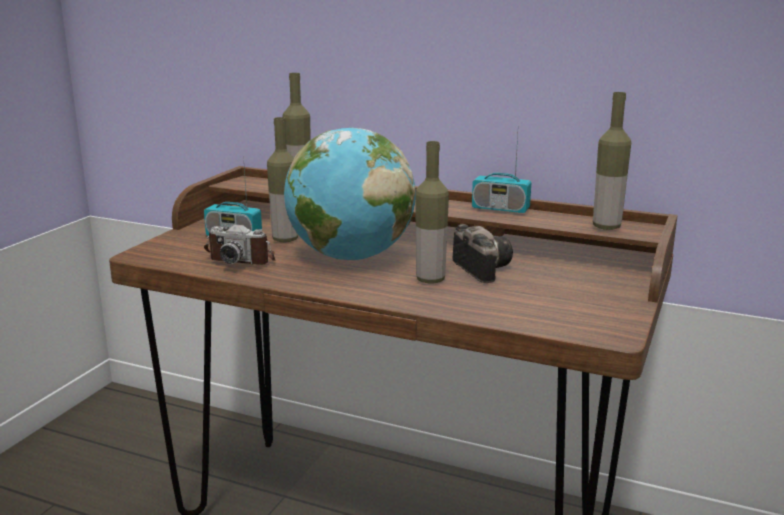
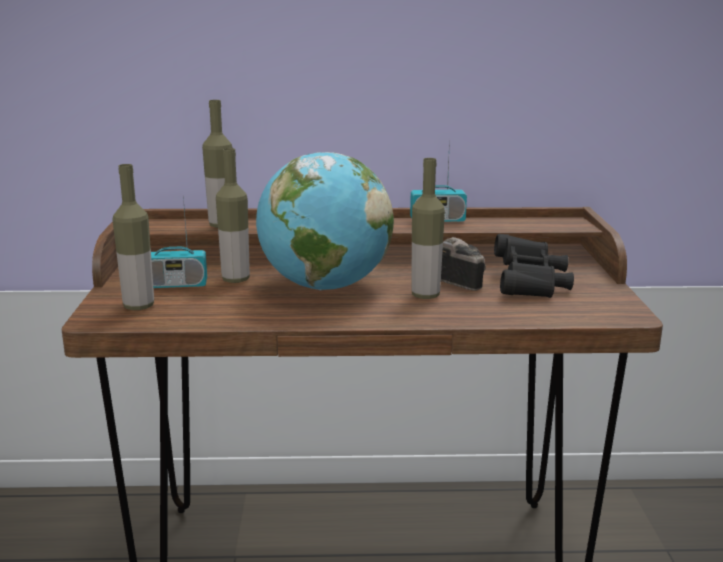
camera: 25 degrees left, 0 degrees up
camera [204,225,276,265] -> none
bottle [593,92,631,230] -> bottle moved to [112,164,154,310]
none -> black binoculars [494,234,574,298]

